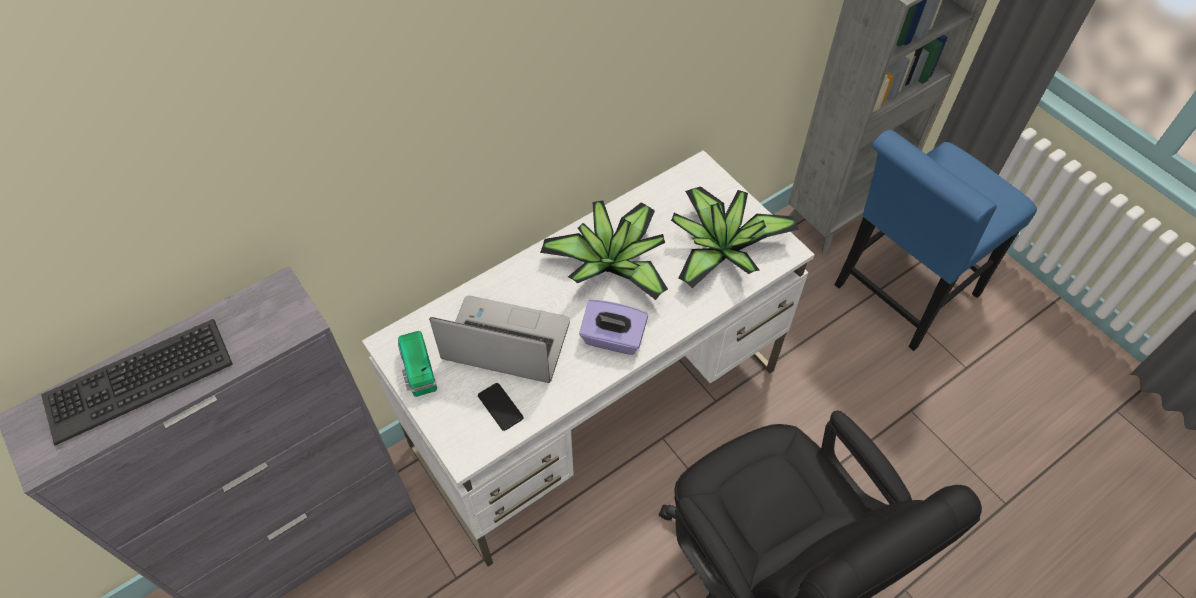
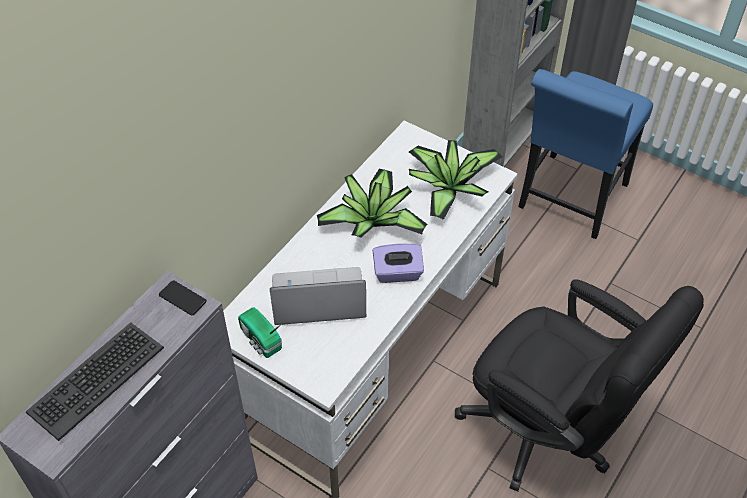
camera: 20 degrees left, 5 degrees down
phone [478,383,524,431] -> phone moved to [159,280,207,315]

